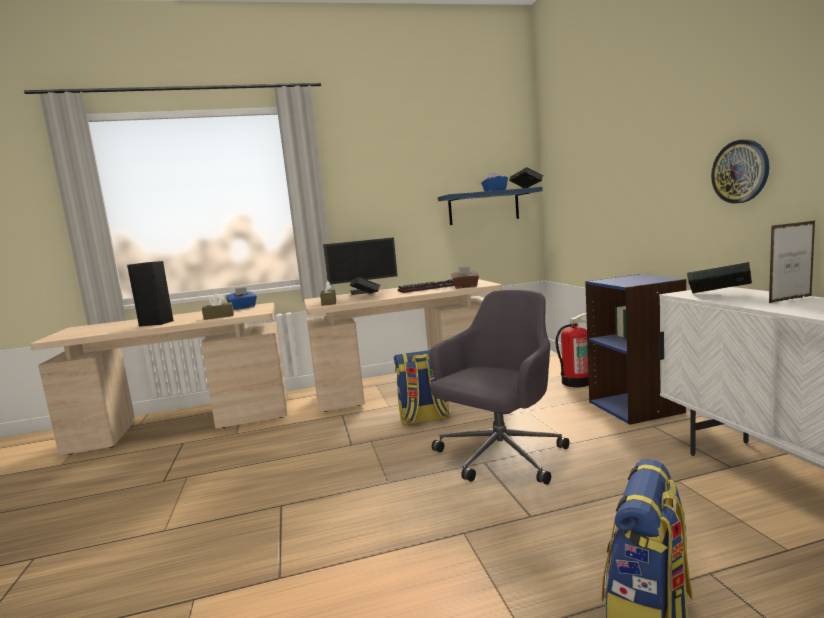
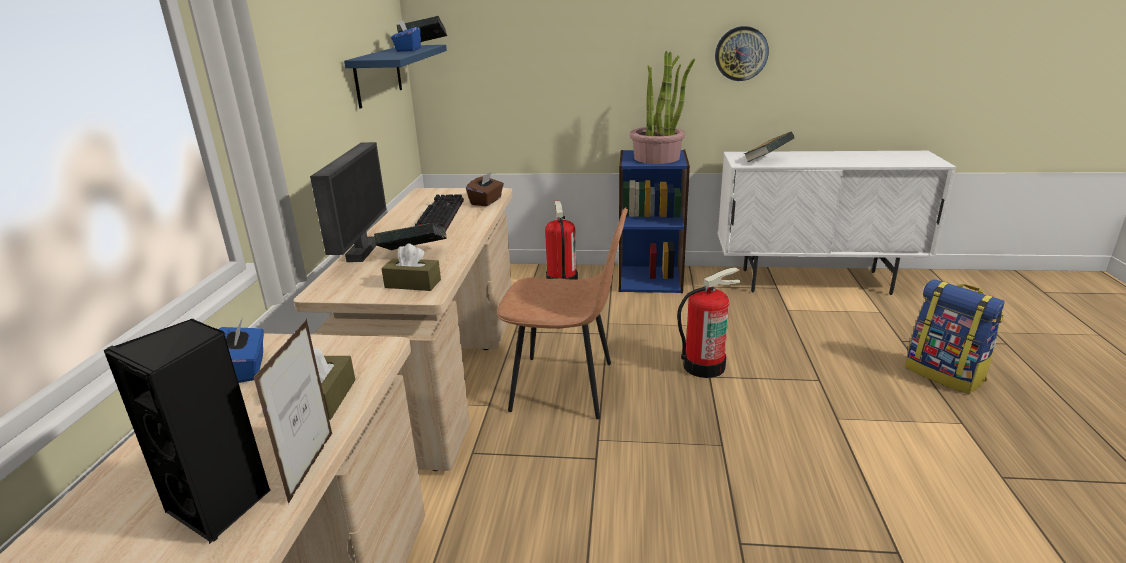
camera: 70 degrees left, 15 degrees up
backpack [394,350,450,426] -> brown chair [497,207,628,419]
grey office chair [430,290,569,485] -> fire extinguisher [677,267,742,378]
picture frame [769,221,815,303] -> picture frame moved to [254,319,332,504]
none -> potted plant [630,51,695,164]

